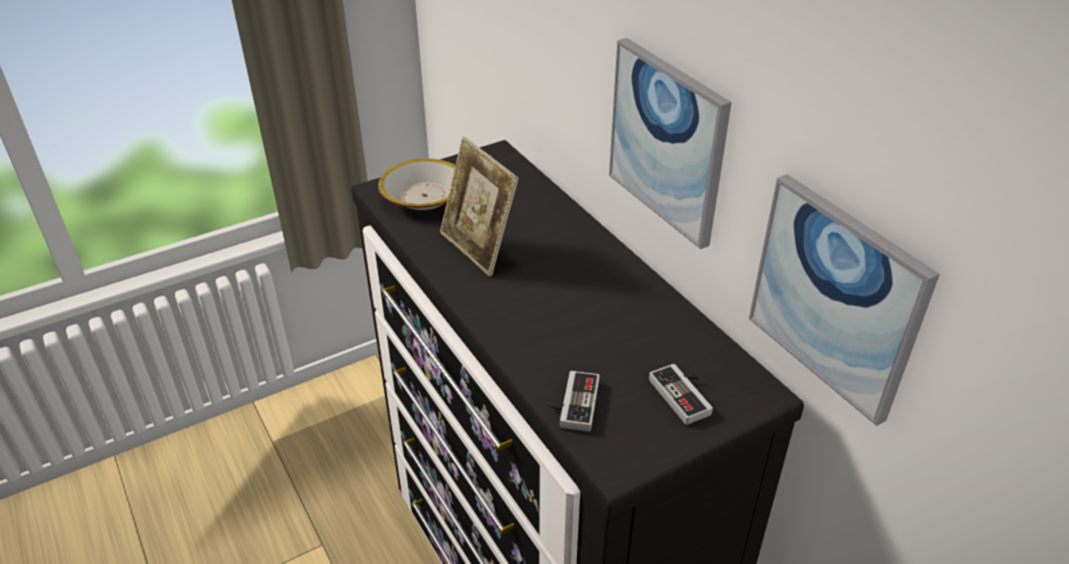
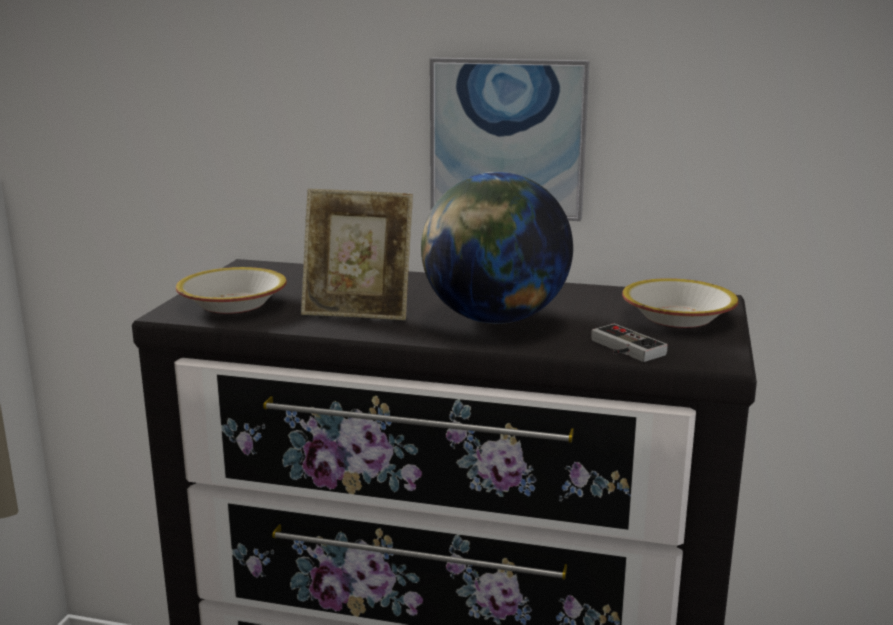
camera: 45 degrees left, 20 degrees down
game controller [649,364,713,425] -> bowl [622,278,738,328]
picture [749,174,940,426] -> none
none -> globe [421,172,573,324]

